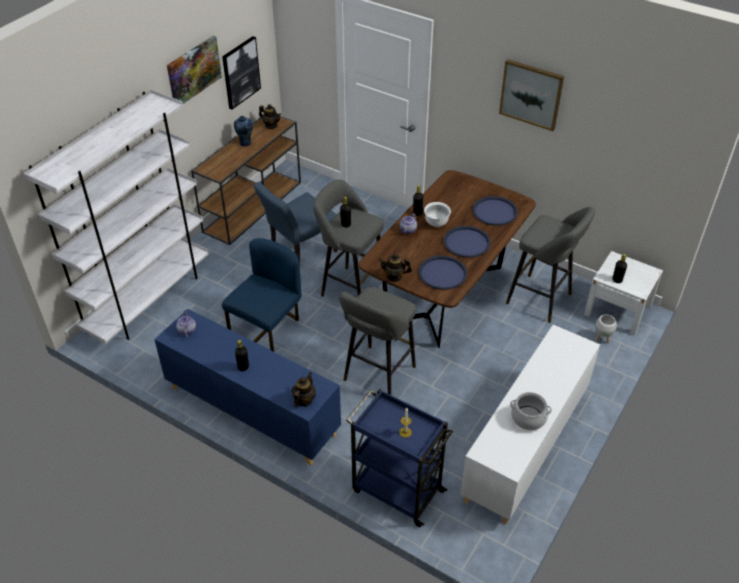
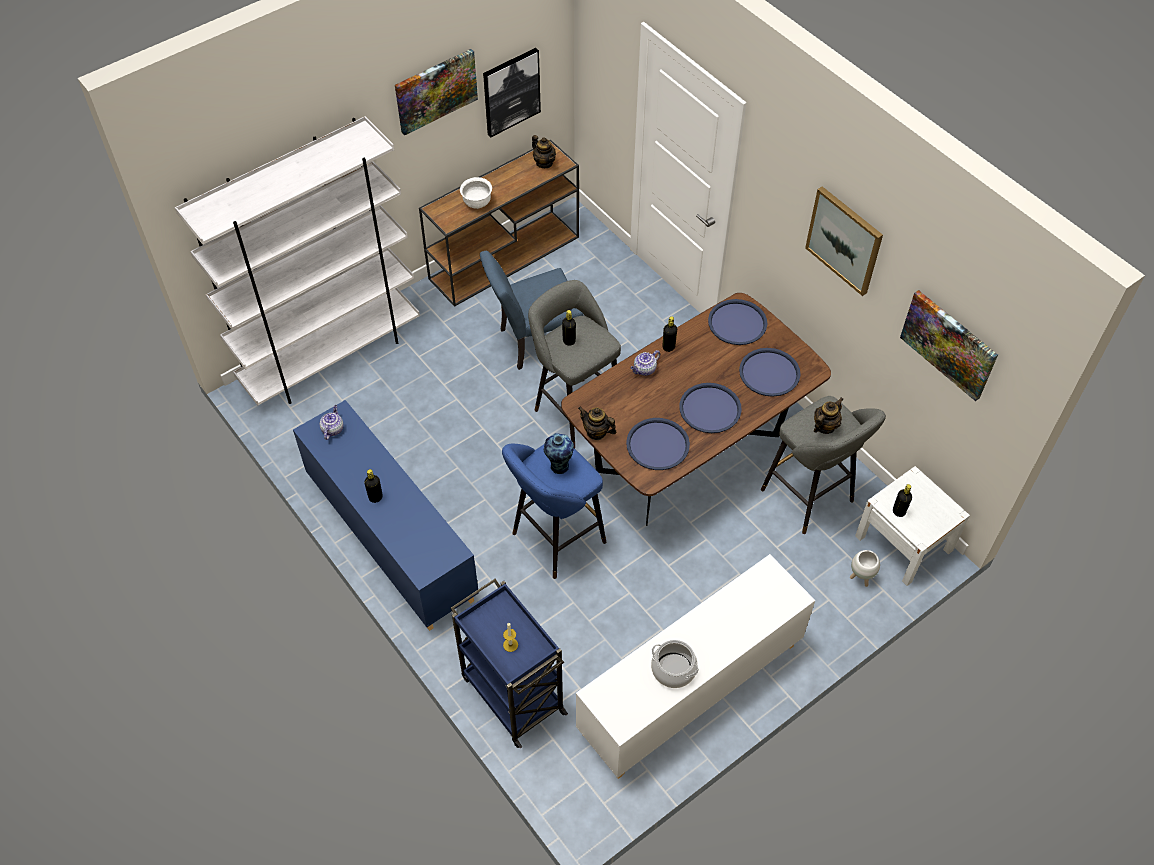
camera: 20 degrees right, 10 degrees up
blue chair [222,238,301,352] -> none
vase [234,116,253,147] -> vase moved to [544,433,574,474]
teapot [292,372,316,407] -> teapot moved to [814,398,843,434]
grey stool [339,287,416,395] -> blue stool [502,444,606,579]
white bowl [424,202,451,227] -> white bowl moved to [460,177,492,209]
none -> blue tray [708,299,767,345]
none -> picture [900,290,998,401]

